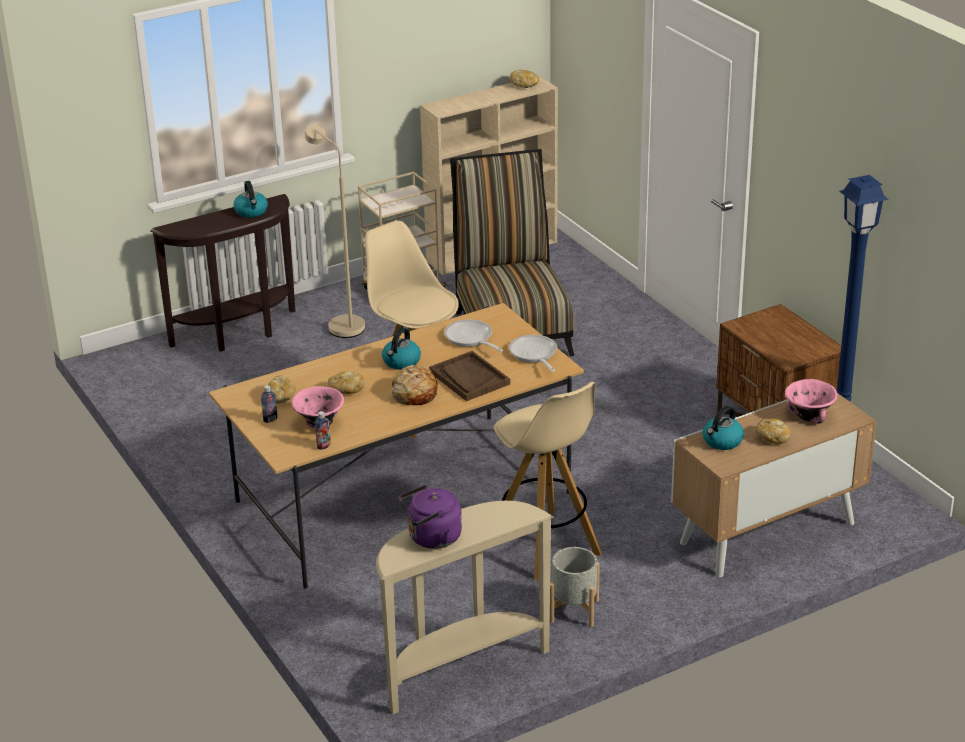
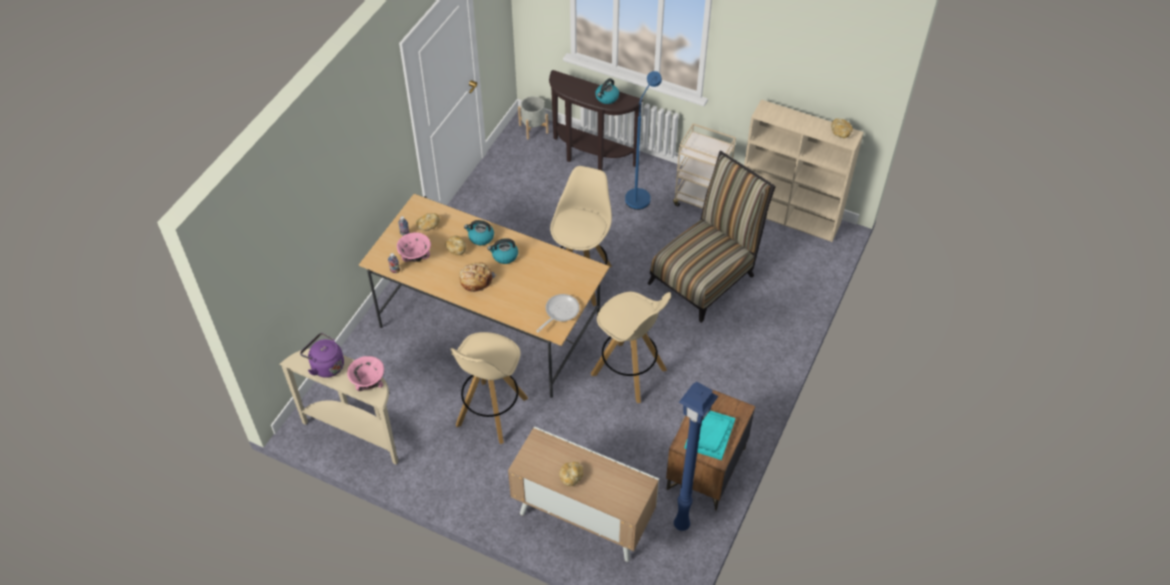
camera: 55 degrees right, 20 degrees up
beige floor lamp [305,125,365,338] -> blue floor lamp [625,71,662,210]
brown tray [429,351,510,401] -> none
frying pan [444,320,503,352] -> none
grey planter [550,547,600,627] -> grey planter moved to [518,96,549,139]
kettle [703,406,744,450] -> kettle moved to [464,220,494,245]
pink bowl [785,379,838,424] -> pink bowl moved to [347,356,384,391]
none -> beige stool [591,292,671,403]
none -> turquoise tray [684,411,735,460]

